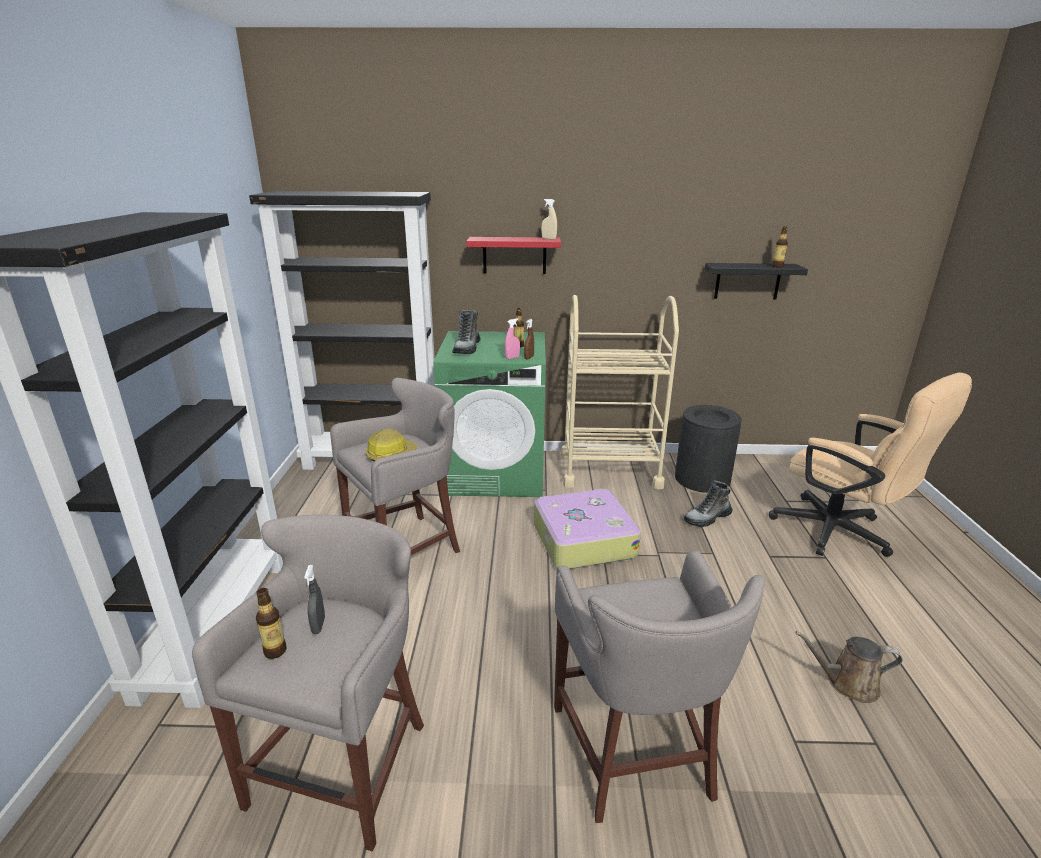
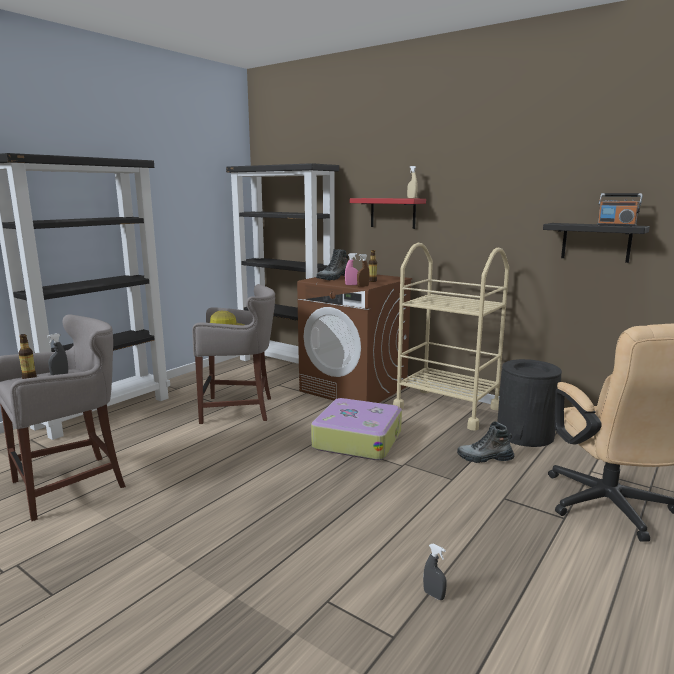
camera: 35 degrees right, 10 degrees down
green washing machine [433,331,546,497] -> brown washing machine [297,275,412,403]
grey stool [554,550,765,823] -> none
bottle [772,226,788,268] -> radio [597,193,642,226]
brown watering can [795,631,903,703] -> grey spray bottle [423,544,447,600]

